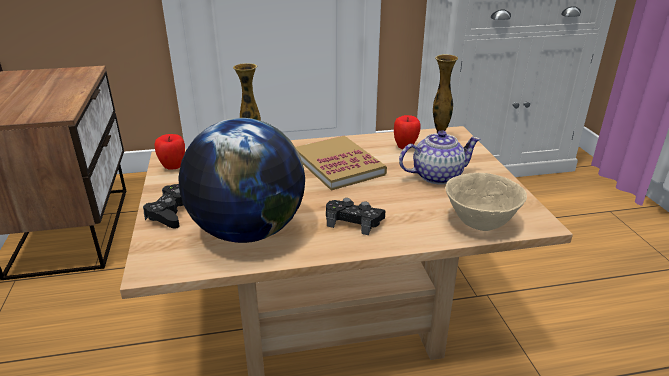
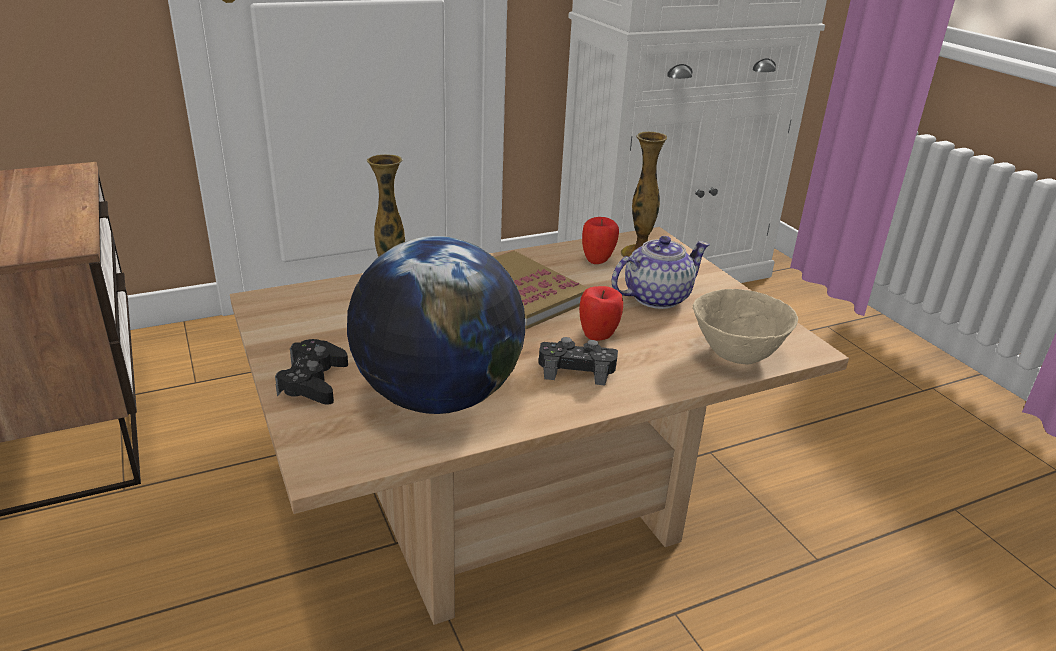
camera: 15 degrees left, 0 degrees up
apple [155,134,185,169] -> apple moved to [579,286,623,341]

